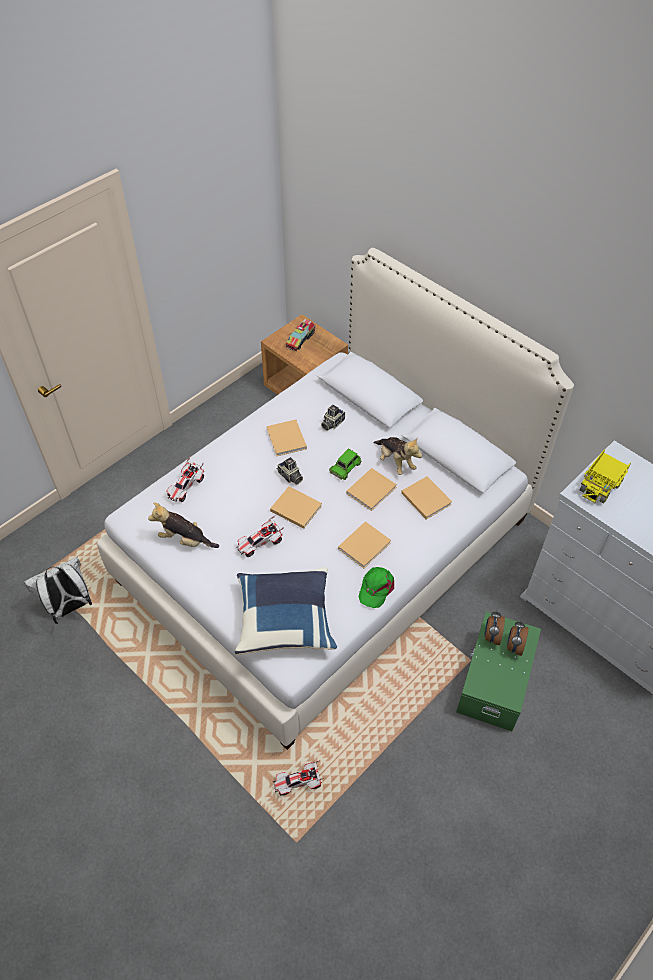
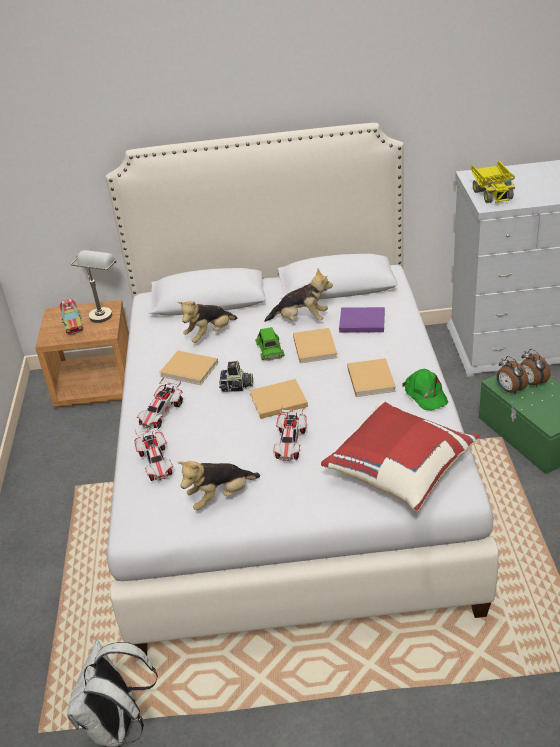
camera: 45 degrees left, 15 degrees down
blue pillow [235,567,337,655] -> red pillow [321,400,479,511]
toy car [273,760,325,796] -> toy car moved to [137,377,183,429]
camera [321,405,345,431] -> plush toy [178,301,237,343]
beige book [401,476,452,520] -> purple book [339,307,385,332]
none -> grey table lamp [71,250,116,323]

